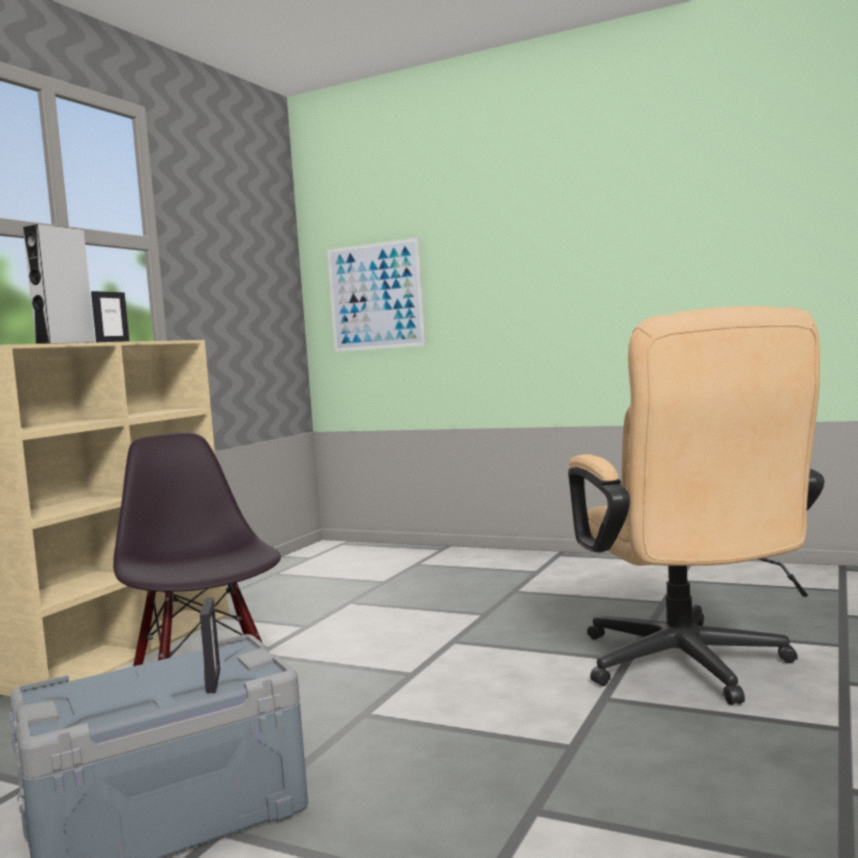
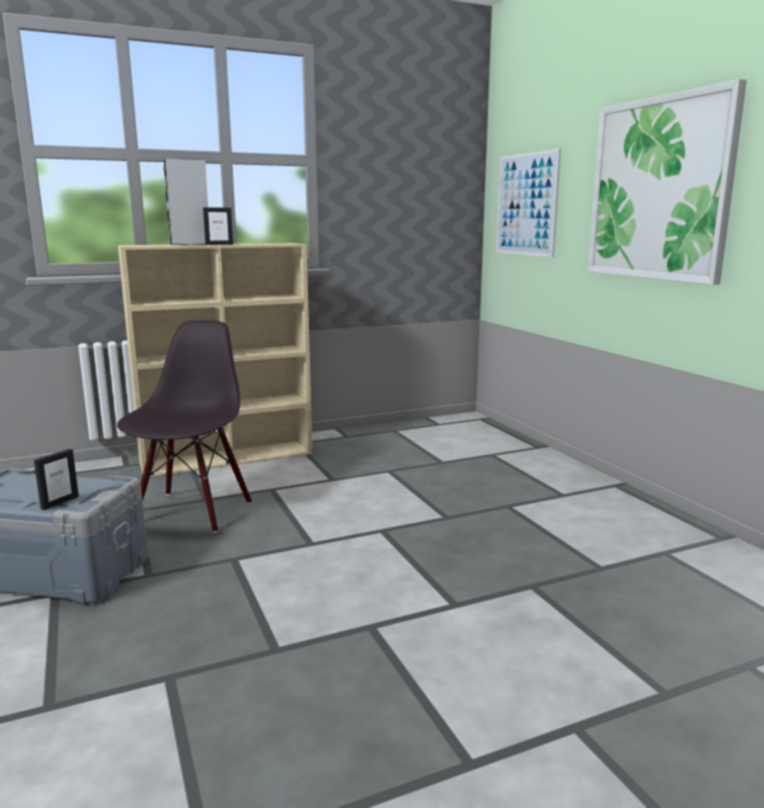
camera: 40 degrees right, 10 degrees up
beige office chair [568,306,824,705] -> none
none -> picture [587,79,747,285]

